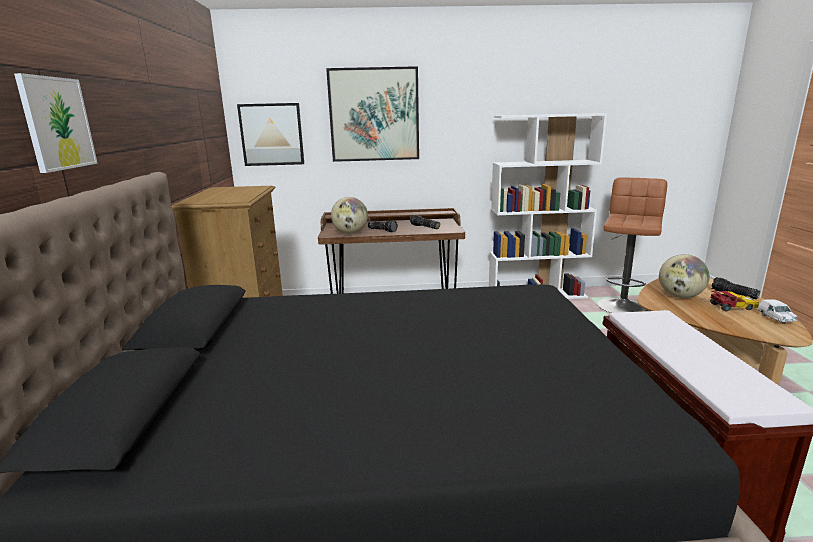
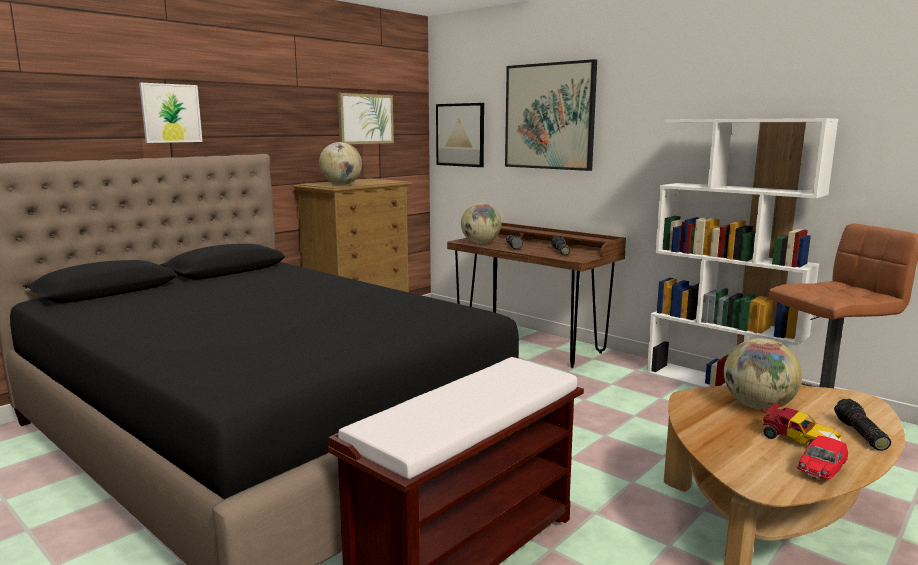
camera: 45 degrees right, 5 degrees down
white toy car [758,299,797,324] -> red toy car [797,436,848,479]
none -> globe [319,142,362,185]
none -> picture [338,93,394,144]

